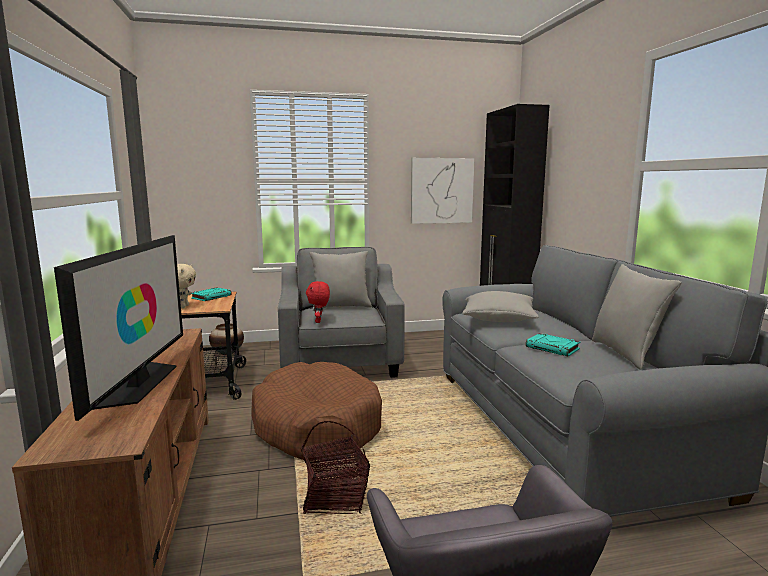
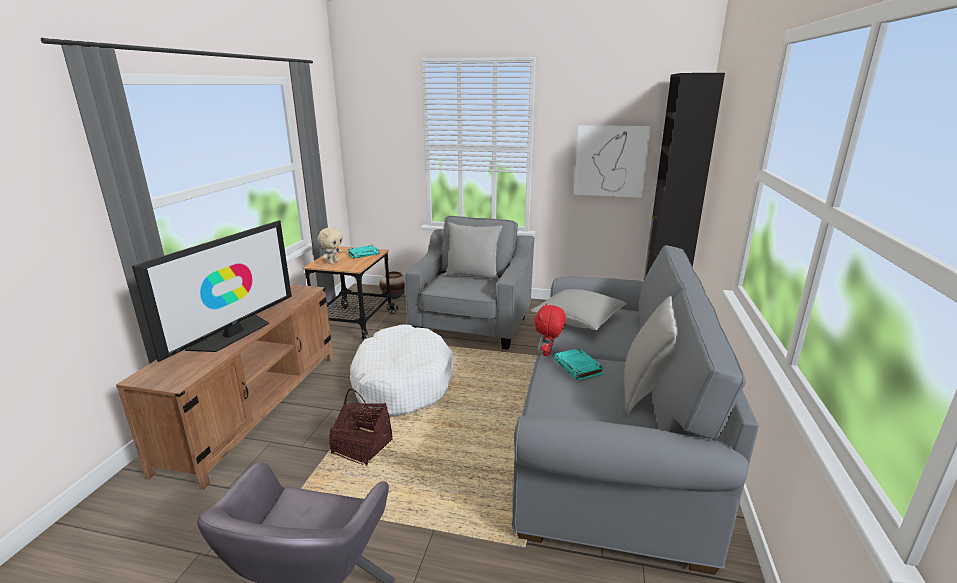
camera: 25 degrees right, 10 degrees up
brown dog bed [251,362,382,460] -> white dog bed [350,324,453,417]
red plush toy [306,281,330,323] -> red plush toy moved to [534,303,566,356]

